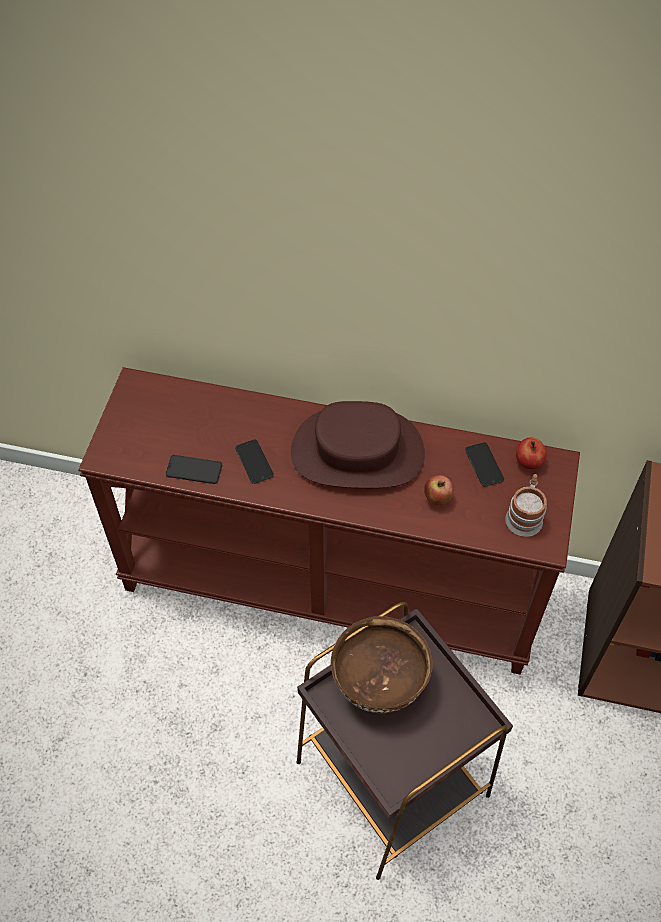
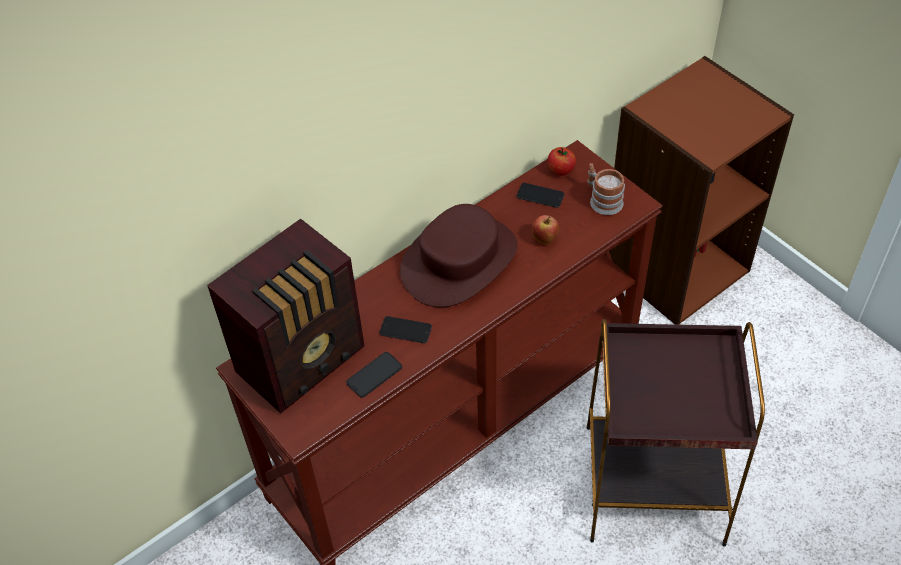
camera: 50 degrees left, 5 degrees down
brown bowl [331,616,433,713] -> none
none -> radio [207,219,365,414]

